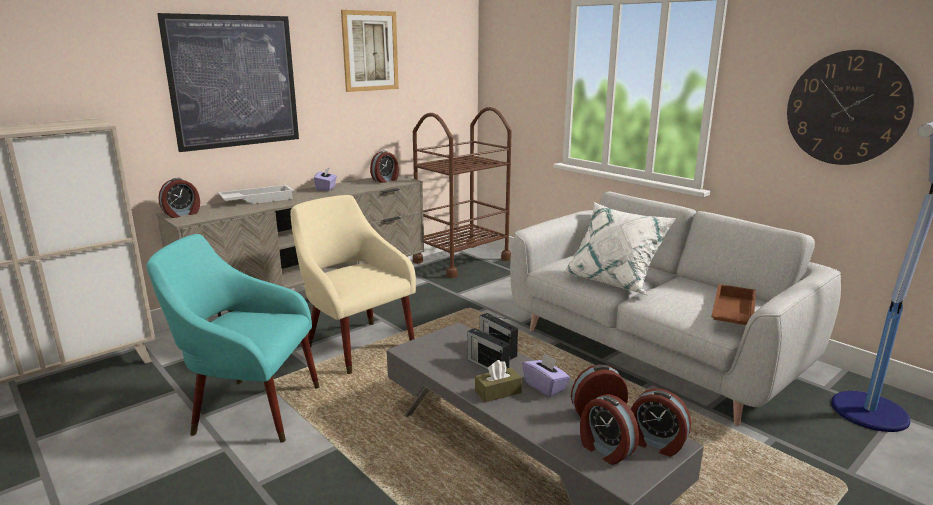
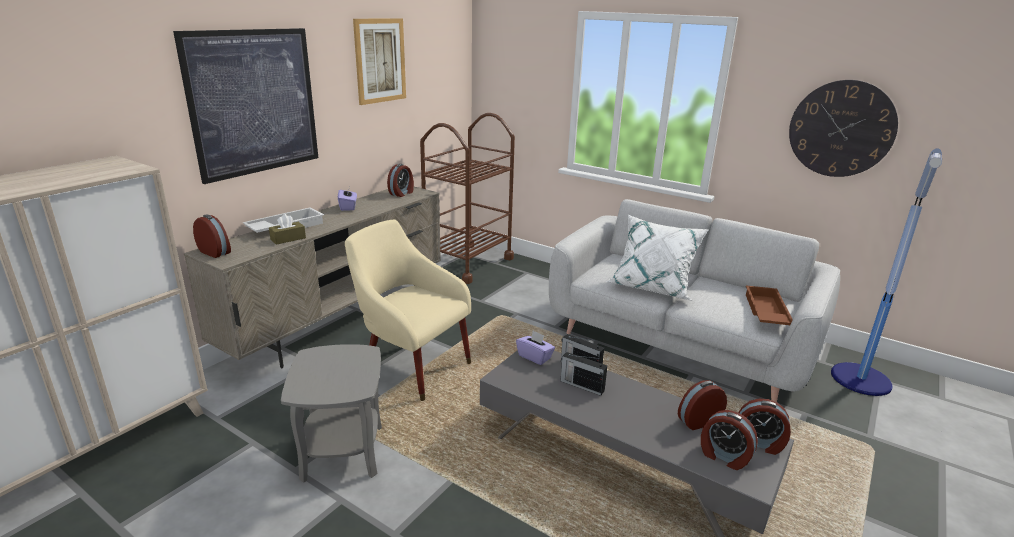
camera: 15 degrees left, 5 degrees up
turquoise armchair [146,234,320,443] -> grey side table [281,344,382,483]
alarm clock [158,178,200,218] -> alarm clock turned 90 degrees counterclockwise [193,214,231,258]
brown tissue box [475,360,522,402] -> brown tissue box moved to [269,214,306,245]
purple tissue box [522,353,570,397] -> purple tissue box moved to [516,330,555,365]

